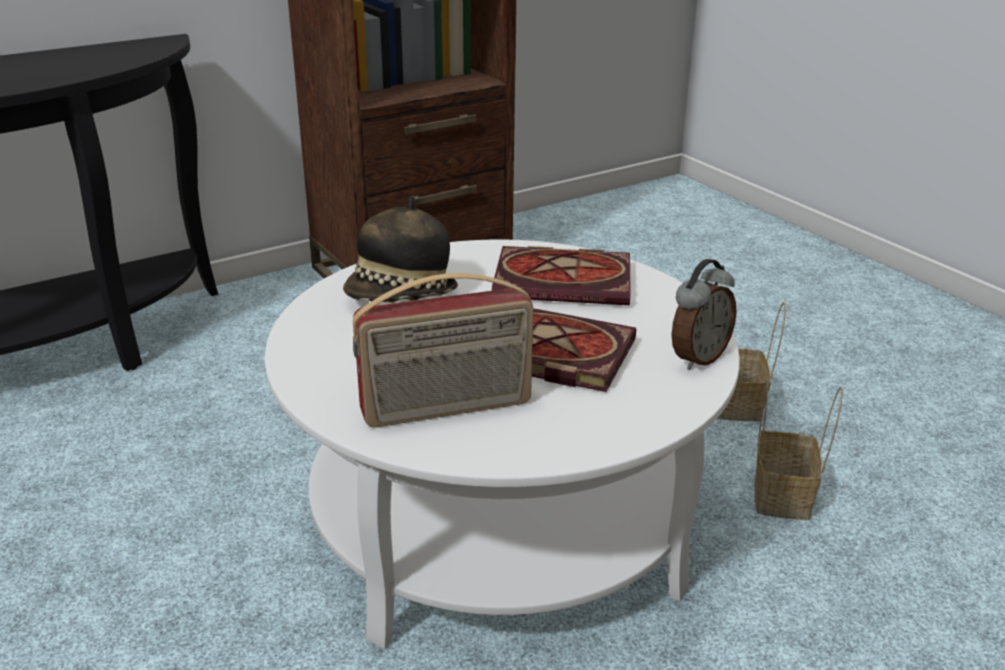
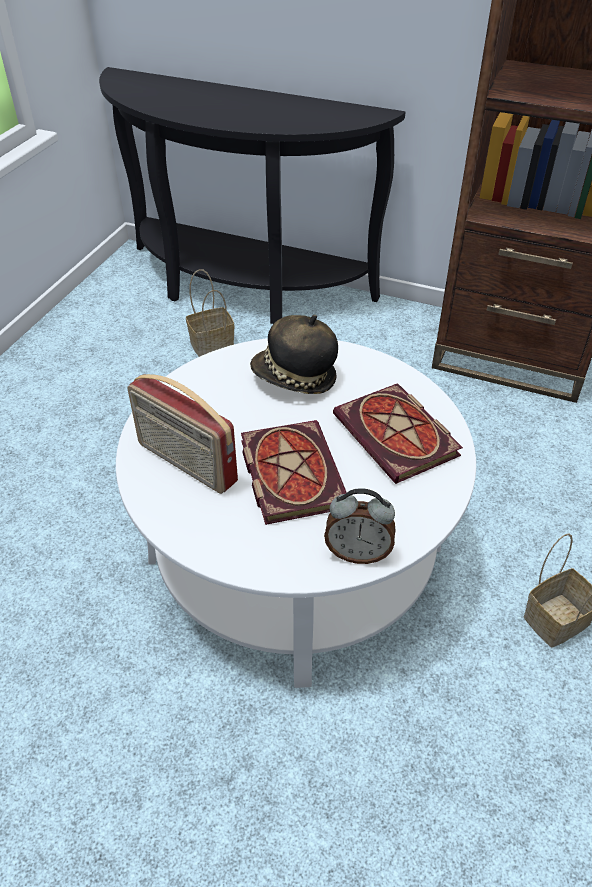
camera: 55 degrees right, 15 degrees up
basket [754,378,843,520] -> basket moved to [186,269,235,357]

